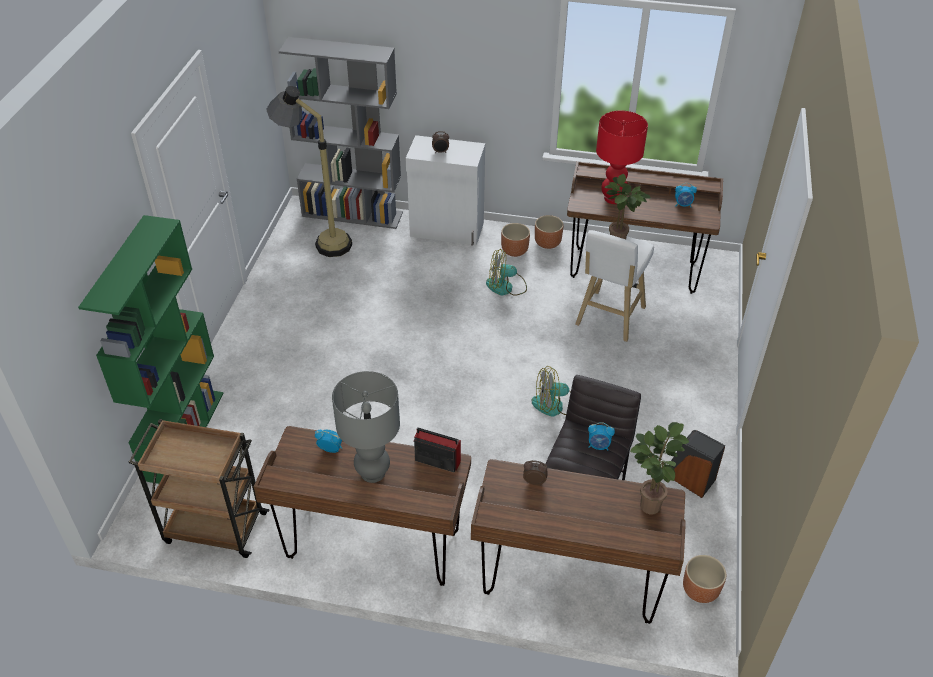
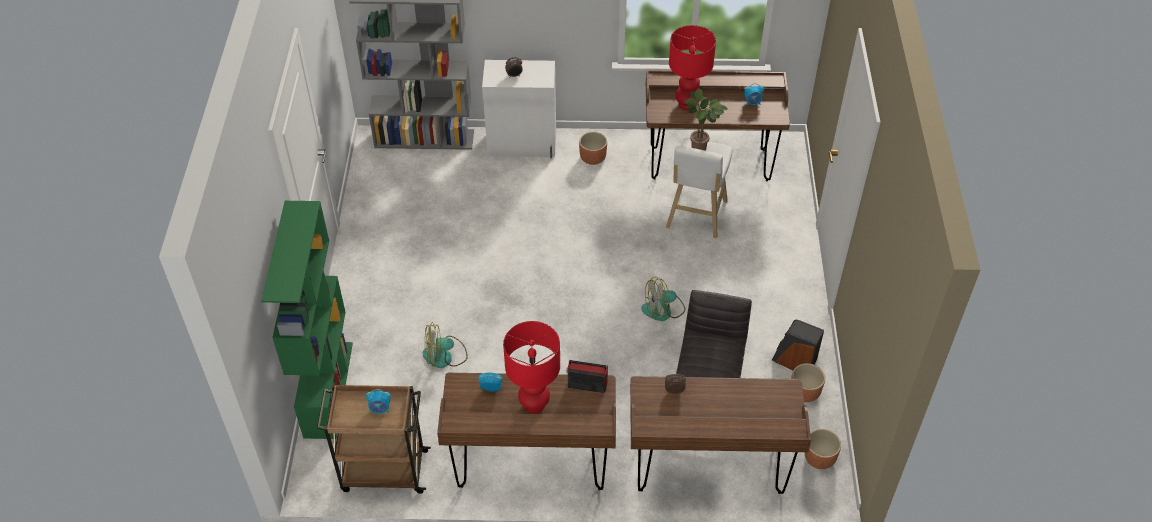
camera: 10 degrees left, 5 degrees up
floor lamp [266,86,352,257] -> none
grey table lamp [332,371,400,483] -> red table lamp [503,321,560,413]
fan [486,249,527,296] -> fan moved to [423,322,468,368]
brown planter [535,215,564,249] -> brown planter moved to [791,363,825,402]
alarm clock [588,422,615,450] -> alarm clock moved to [366,389,391,414]
potted plant [630,422,689,514] -> none

